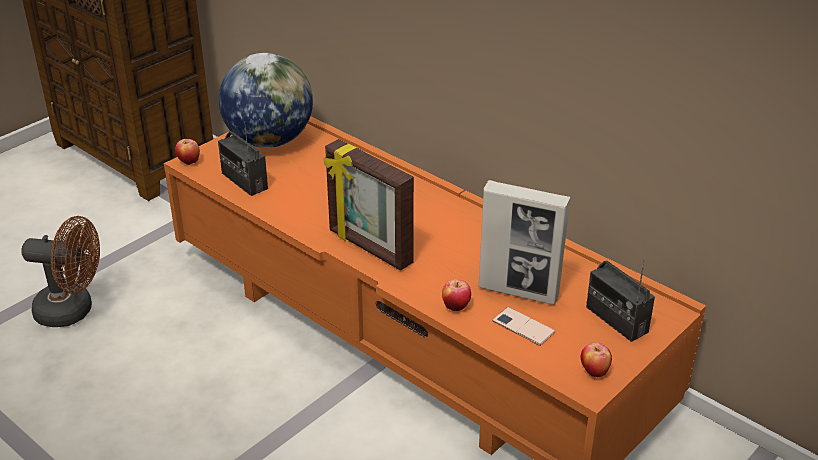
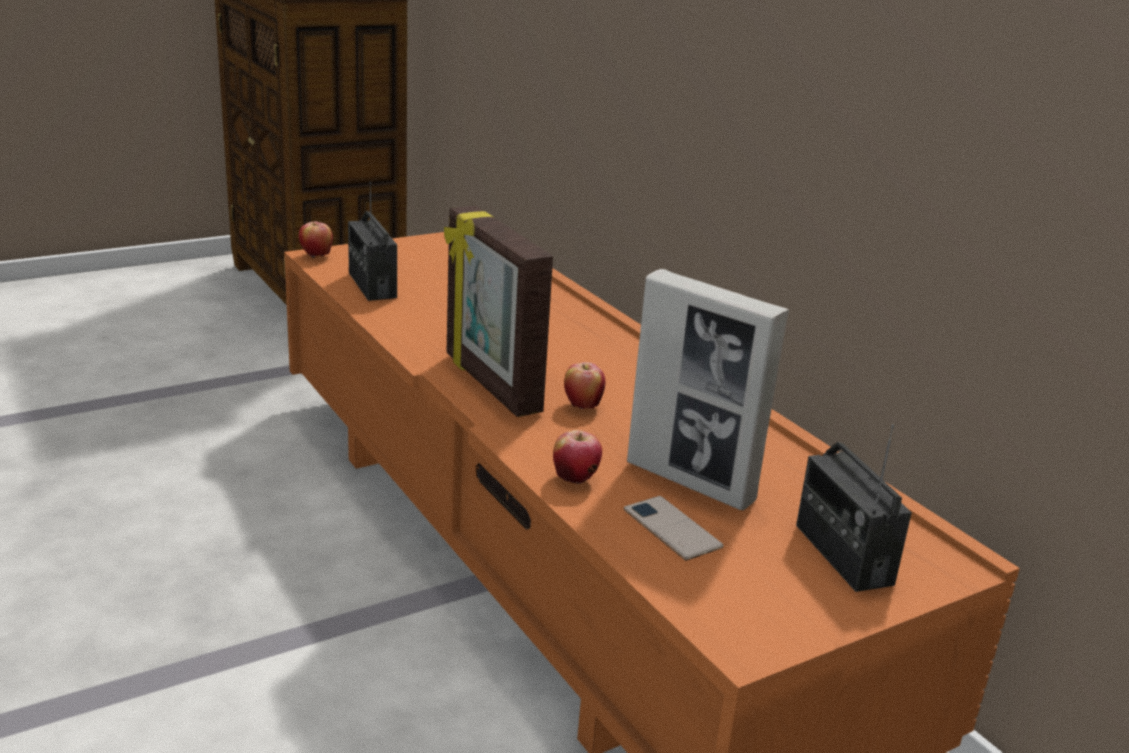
camera: 15 degrees right, 10 degrees down
brown fan [21,216,100,327] -> none
globe [219,53,313,148] -> none
apple [581,342,612,377] -> apple moved to [564,362,605,409]

